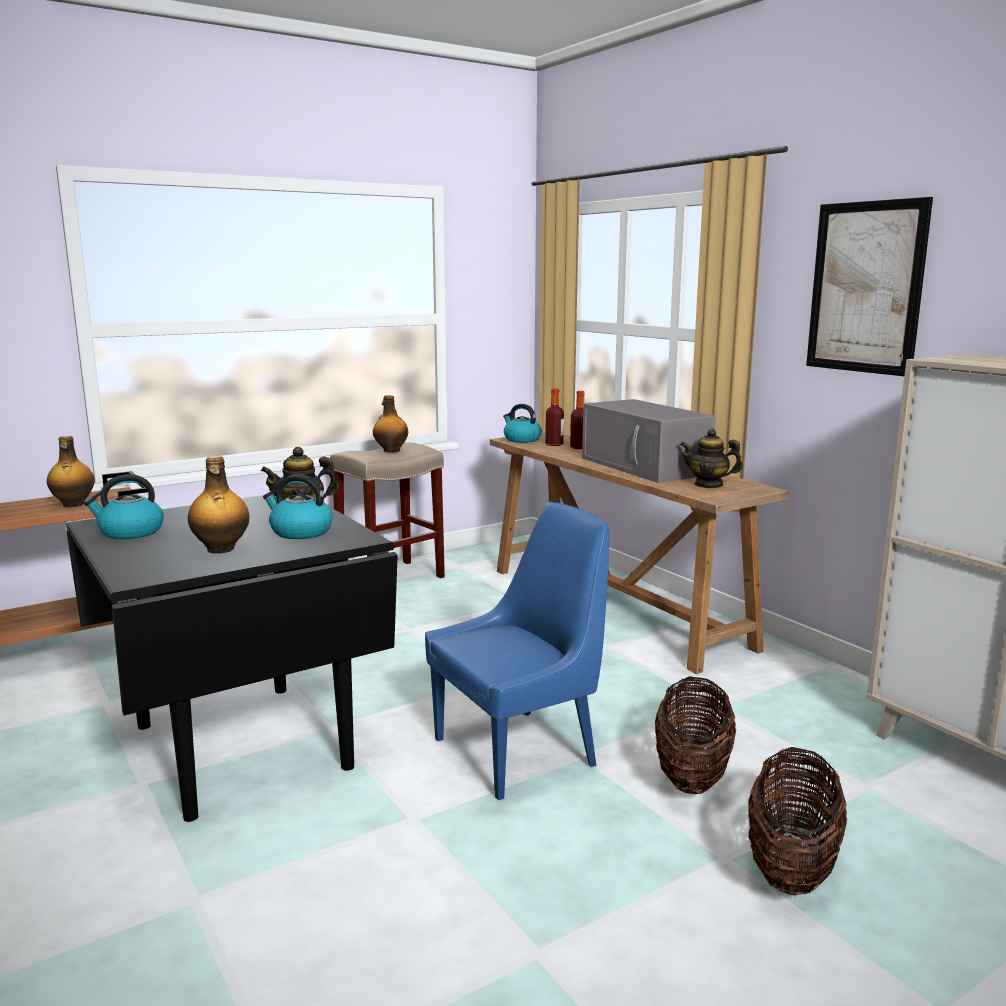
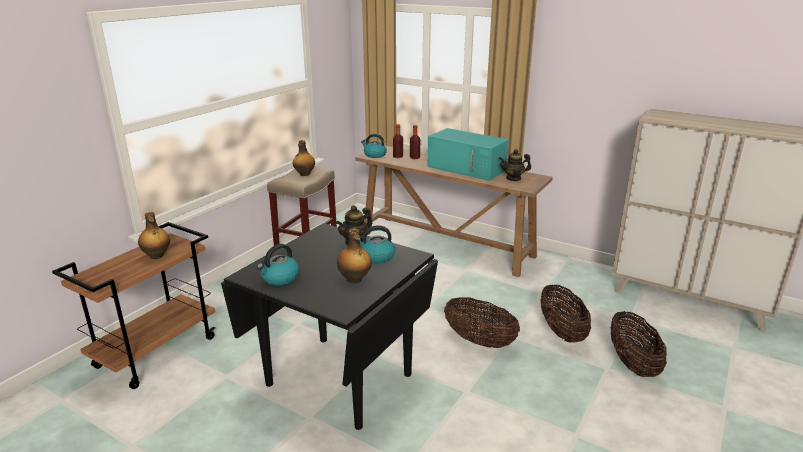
camera: 25 degrees left, 10 degrees up
blue chair [425,502,610,800] -> basket [444,297,520,348]
grey microwave [582,399,715,483] -> turquoise microwave [428,128,509,181]
picture [806,197,933,376] -> none

